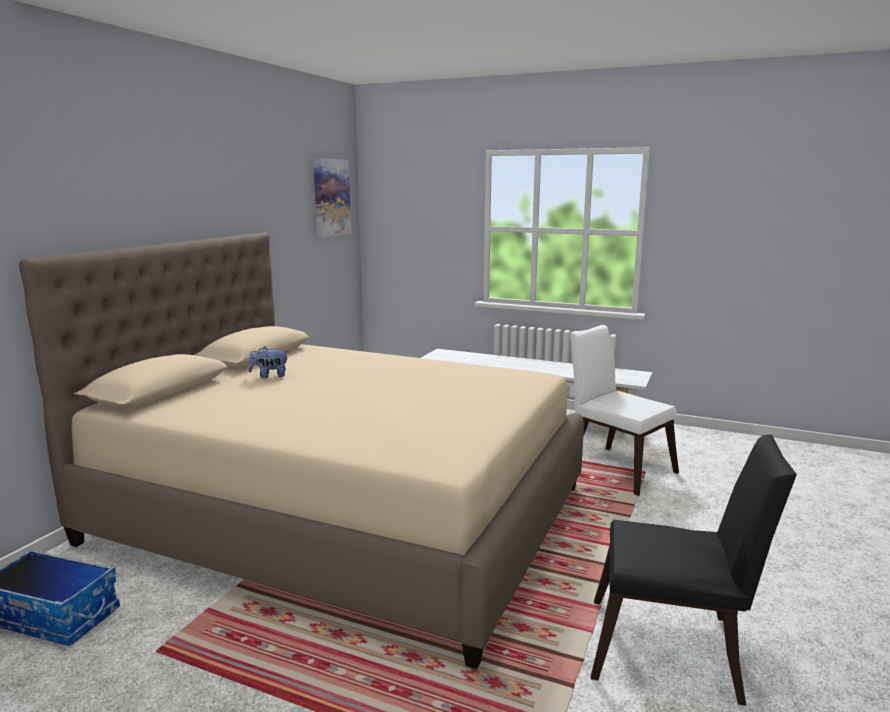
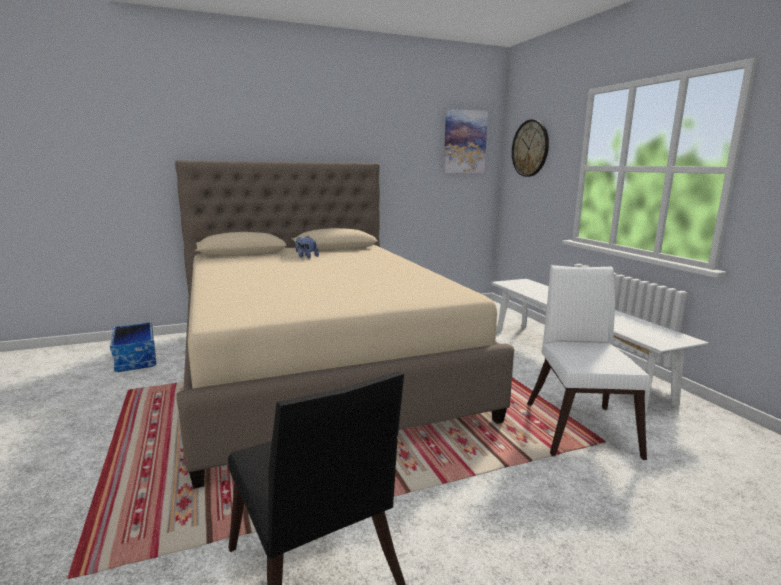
camera: 45 degrees right, 0 degrees up
none -> wall clock [512,119,549,177]

